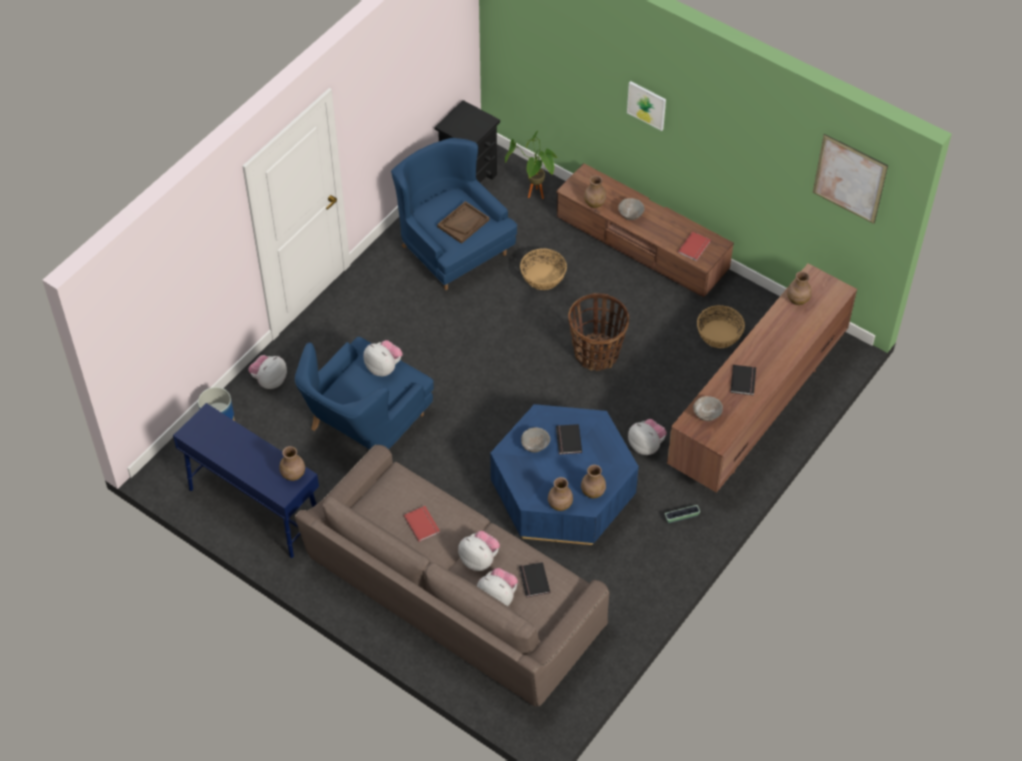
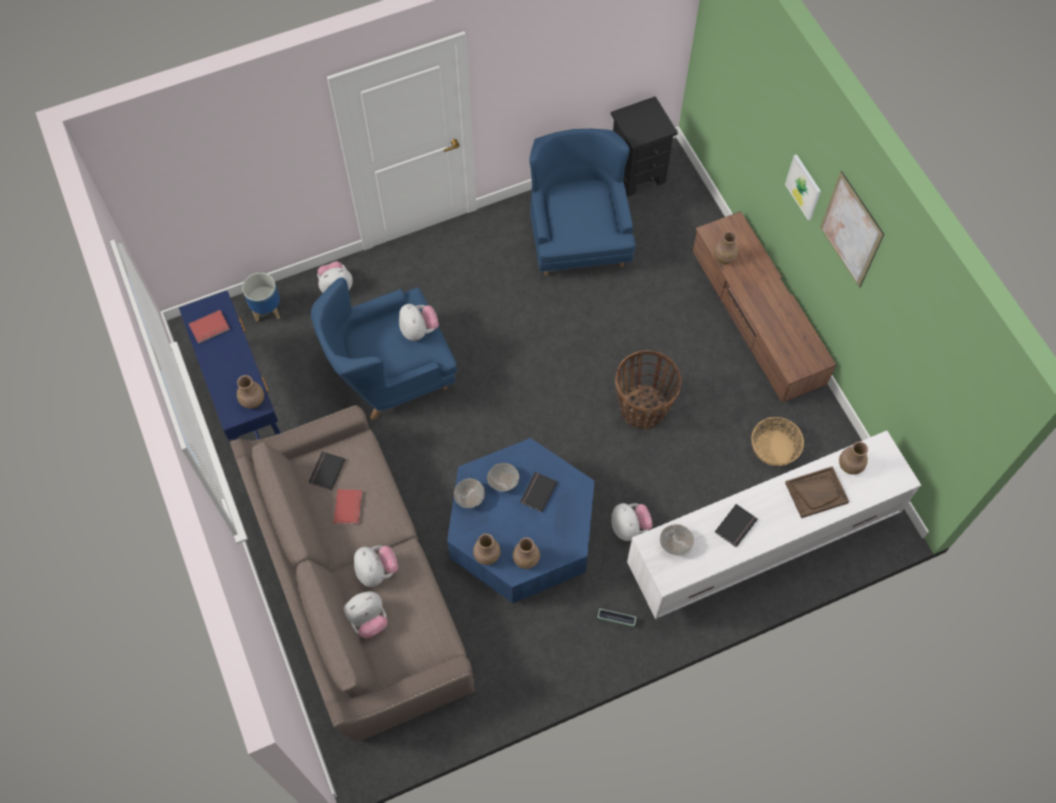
camera: 30 degrees right, 10 degrees up
brown tray [437,201,490,244] -> brown tray moved to [785,466,849,518]
plush toy [477,568,518,606] -> plush toy turned 90 degrees clockwise [344,591,387,638]
potted plant [505,131,557,199] -> none
black book [519,562,550,598] -> black book moved to [309,451,345,490]
basket [520,248,567,290] -> none
grey bowl [618,198,644,220] -> grey bowl moved to [454,478,485,508]
brown cabinet [667,263,857,493] -> white cabinet [627,431,921,619]
red book [678,231,710,261] -> red book moved to [189,310,230,344]
picture [813,134,888,224] -> picture moved to [820,171,884,288]

